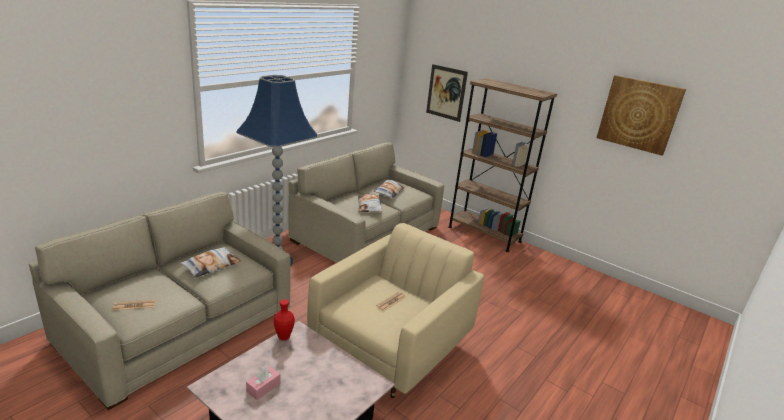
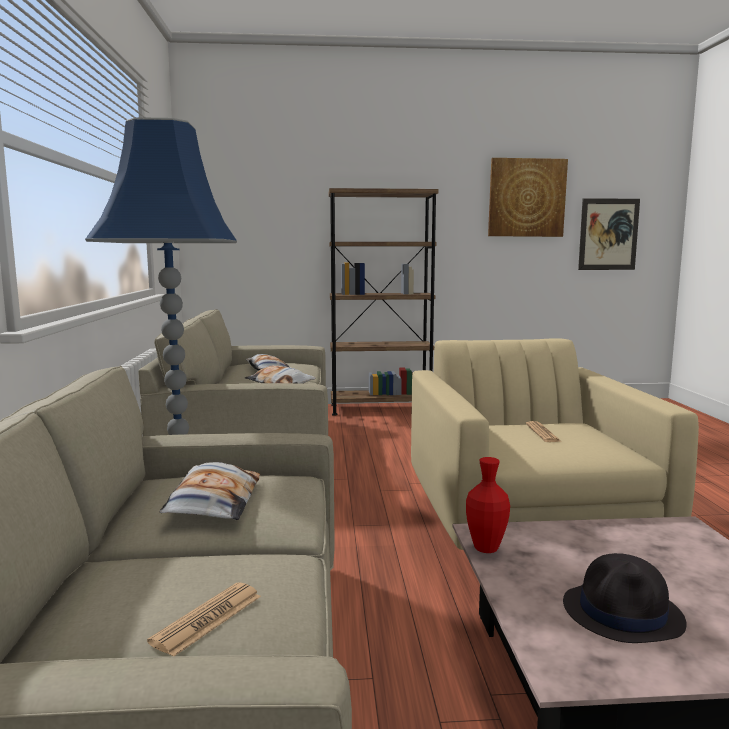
camera: 40 degrees left, 15 degrees down
pink tissue box [246,366,281,400] -> black hat [563,553,687,643]
picture [426,64,468,122] -> picture moved to [578,198,640,270]

